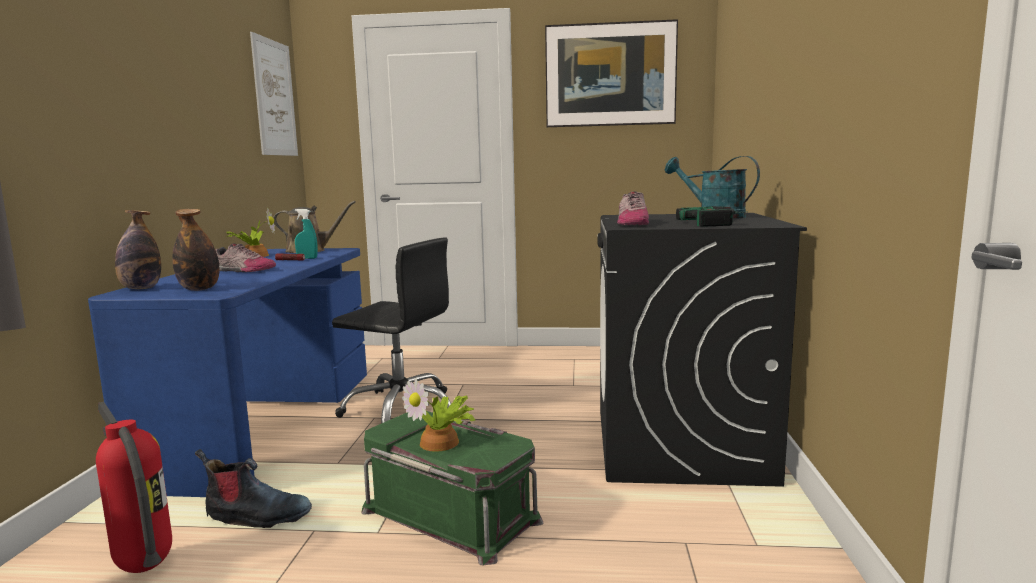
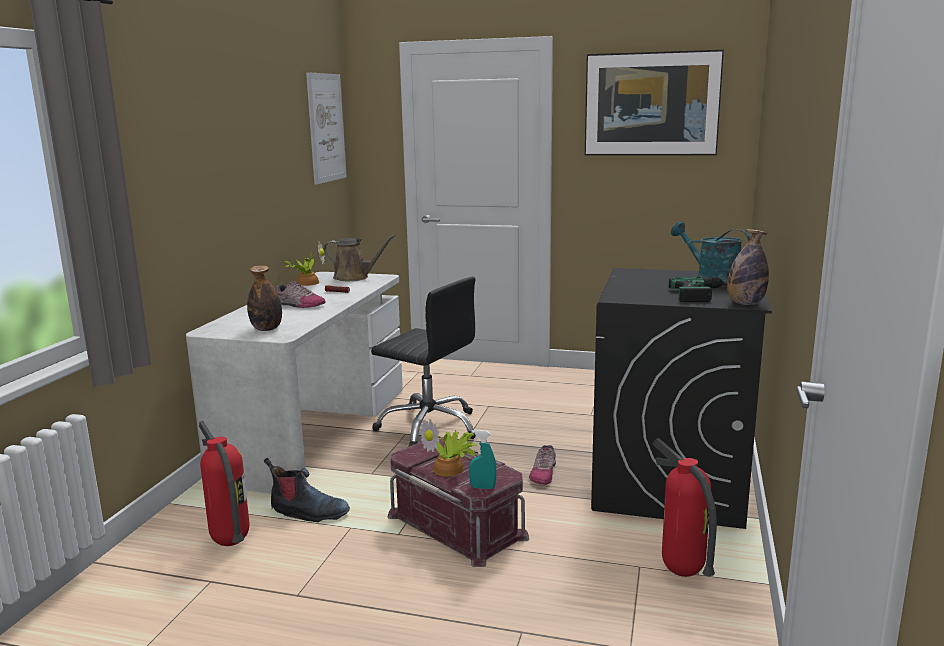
camera: 10 degrees right, 5 degrees up
blue desk [88,248,367,497] -> white desk [186,272,403,493]
bottle [115,210,161,289] -> bottle moved to [727,229,769,305]
turquoise spray bottle [295,209,318,259] -> turquoise spray bottle moved to [469,430,496,489]
green storage box [362,411,543,565] -> red storage box [387,439,529,567]
shoe [617,191,649,225] -> shoe moved to [529,445,556,485]
none -> fire extinguisher [653,438,717,577]

